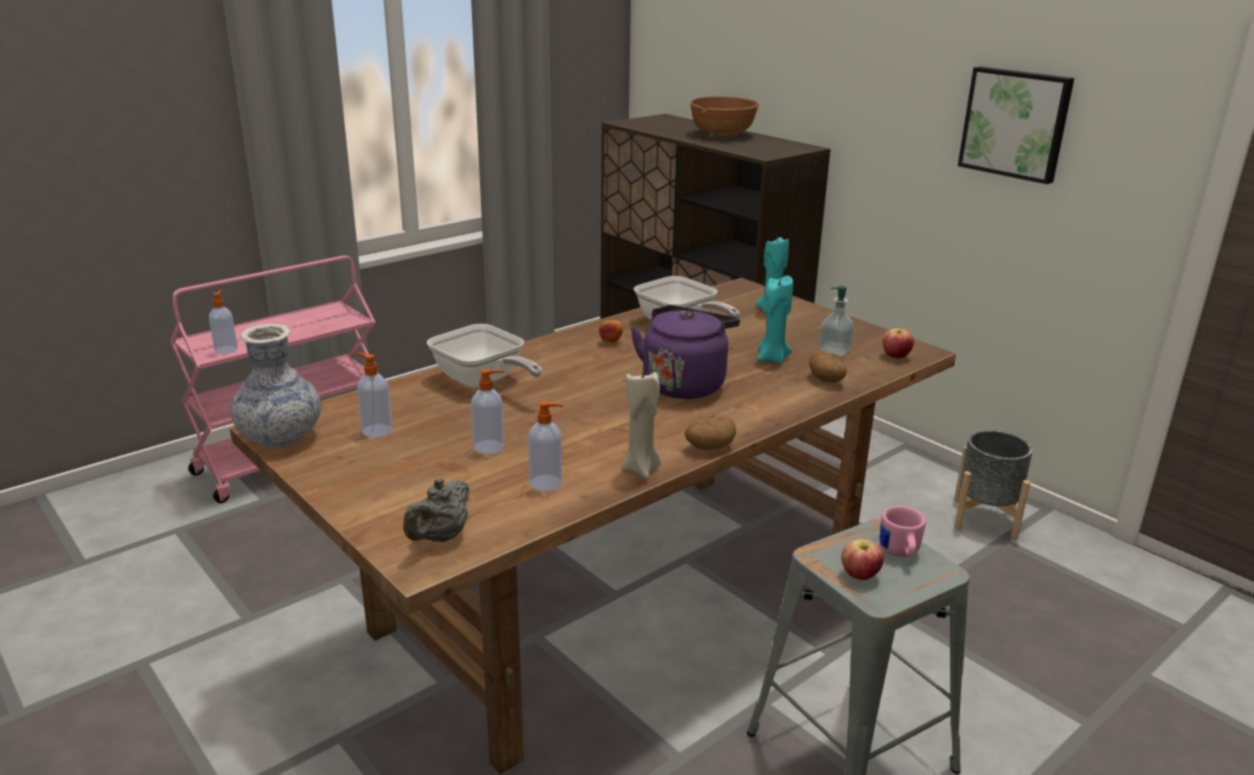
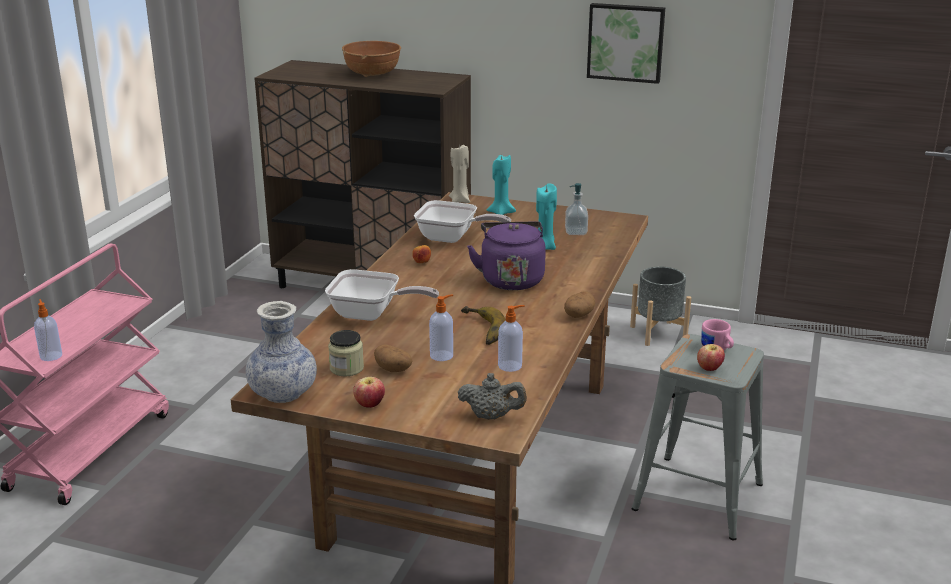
camera: 30 degrees left, 0 degrees up
soap dispenser [355,353,392,438] -> jar [328,330,364,376]
grey teapot [403,478,469,542] -> grey teapot turned 75 degrees counterclockwise [458,373,527,420]
beige candle [622,372,661,479] -> beige candle moved to [449,143,470,203]
potato [809,351,847,383] -> potato moved to [374,344,412,372]
apple [882,328,914,358] -> apple moved to [353,377,385,408]
none -> banana [461,306,506,345]

